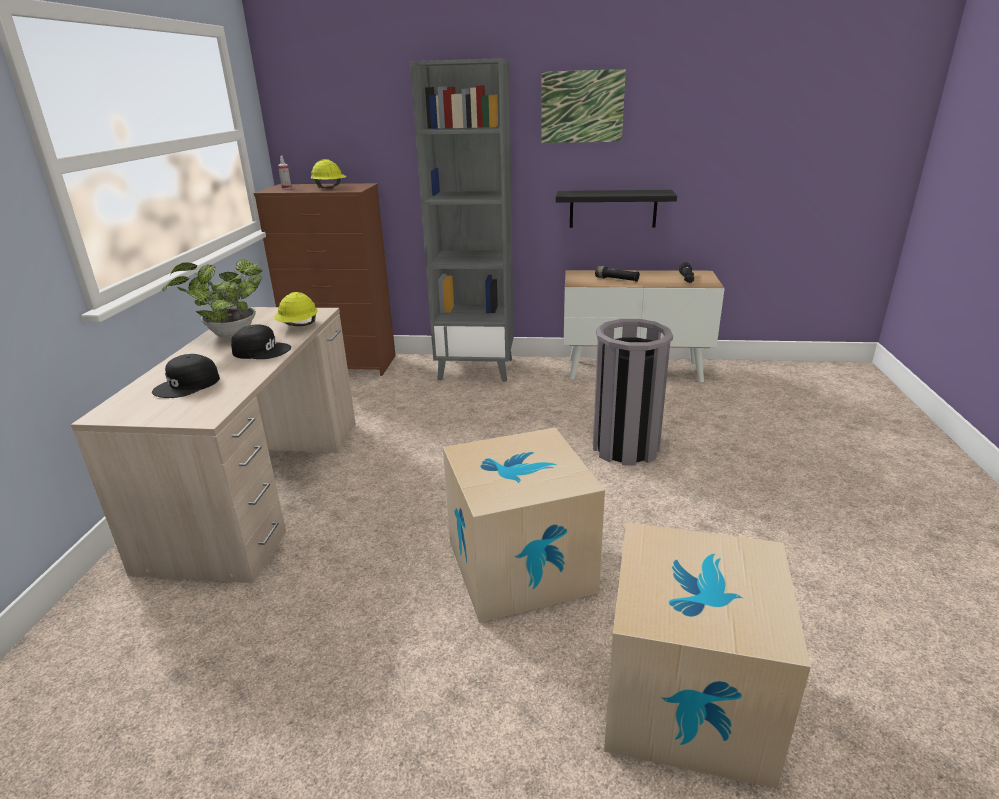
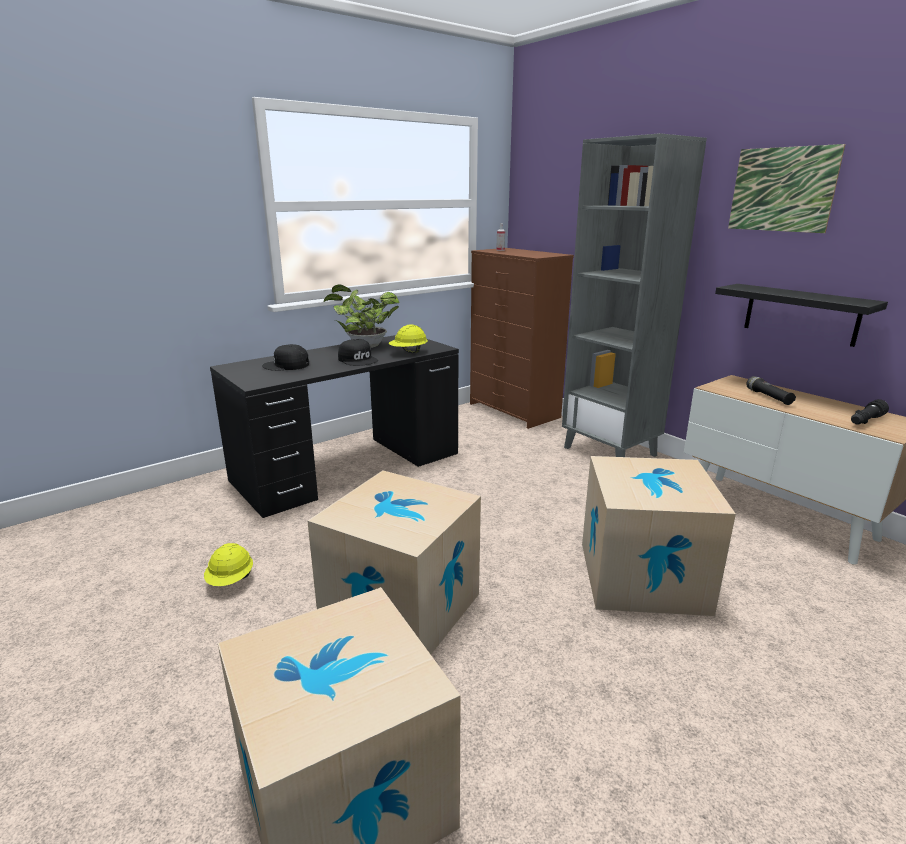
camera: 45 degrees right, 5 degrees down
beige desk [71,307,356,583] -> black desk [210,335,459,518]
yellow hard hat [311,159,347,188] -> yellow hard hat moved to [204,543,253,586]
grey trash can [593,319,673,466] -> cardboard box [582,456,736,616]

